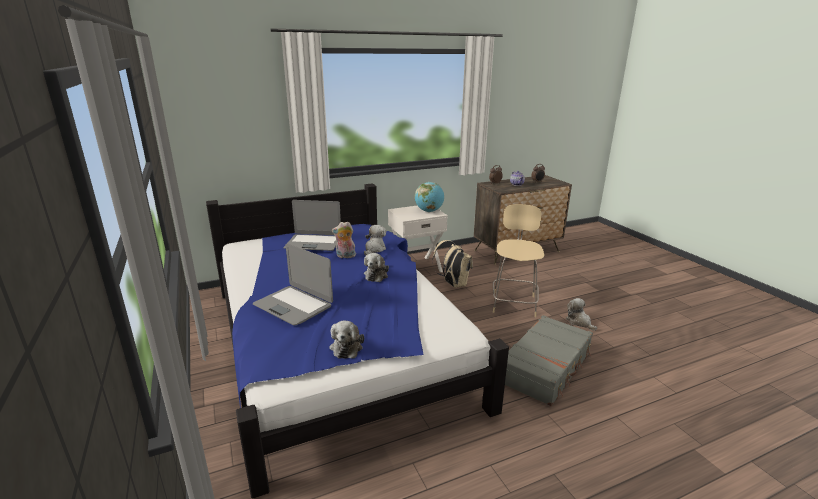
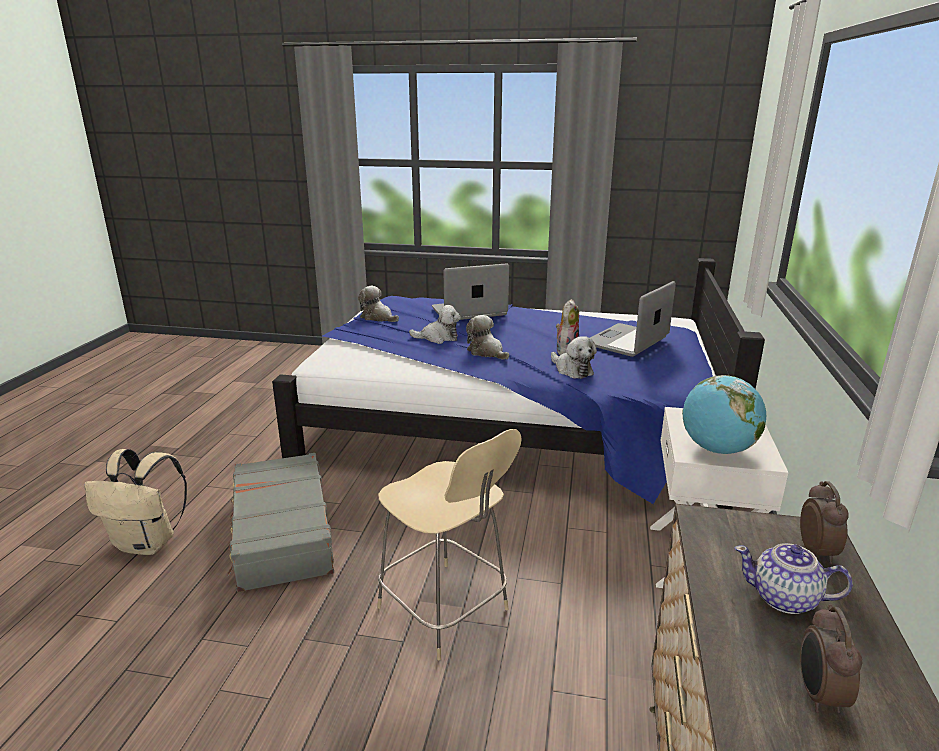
camera: 125 degrees right, 0 degrees up
beige backpack [432,240,473,288] -> beige backpack moved to [84,449,187,555]
plush toy [566,298,597,331] -> plush toy moved to [409,305,461,344]

